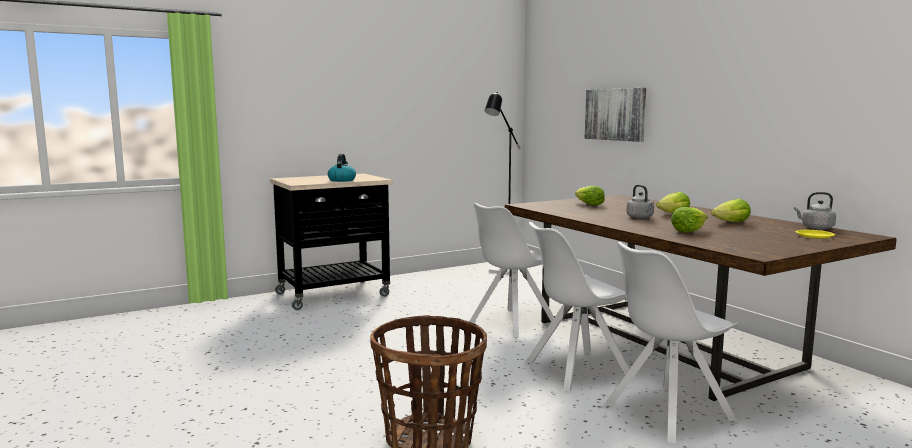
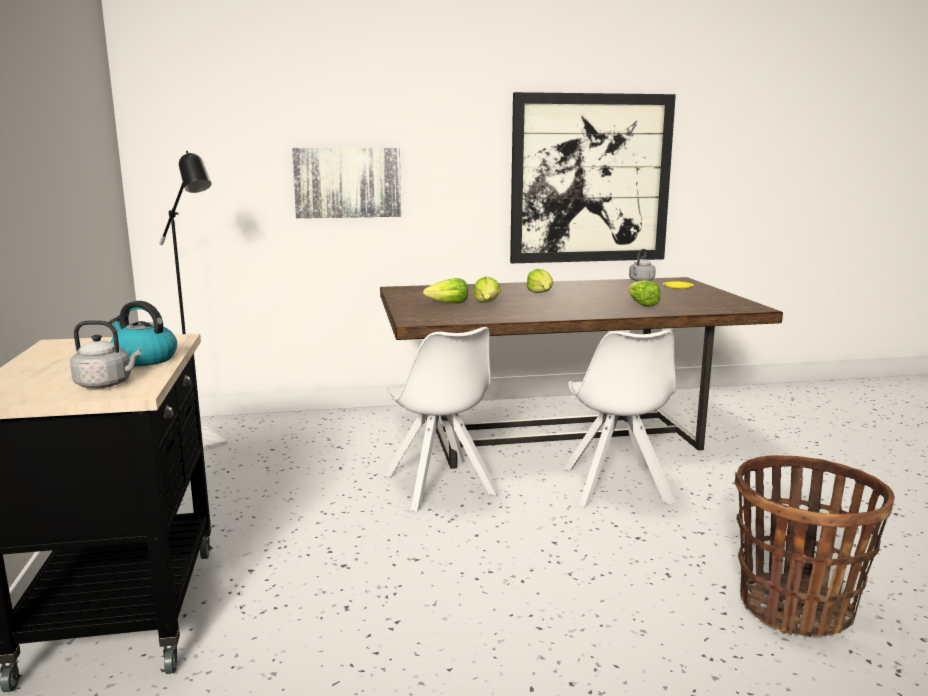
camera: 70 degrees left, 5 degrees up
white chair [604,242,738,444] -> none
grey kettle [626,185,654,218] -> grey kettle moved to [70,320,141,388]
lettuce [711,199,751,222] -> lettuce moved to [474,277,501,303]
none -> picture [510,92,676,263]

